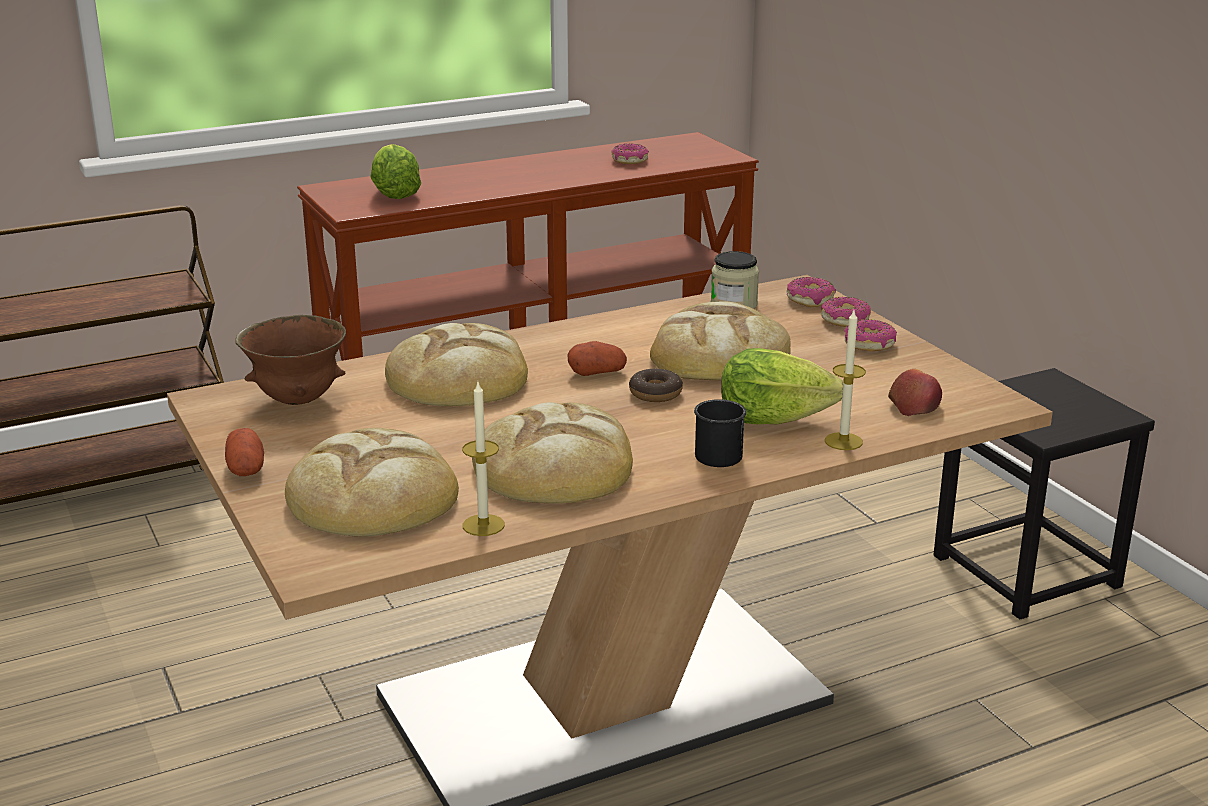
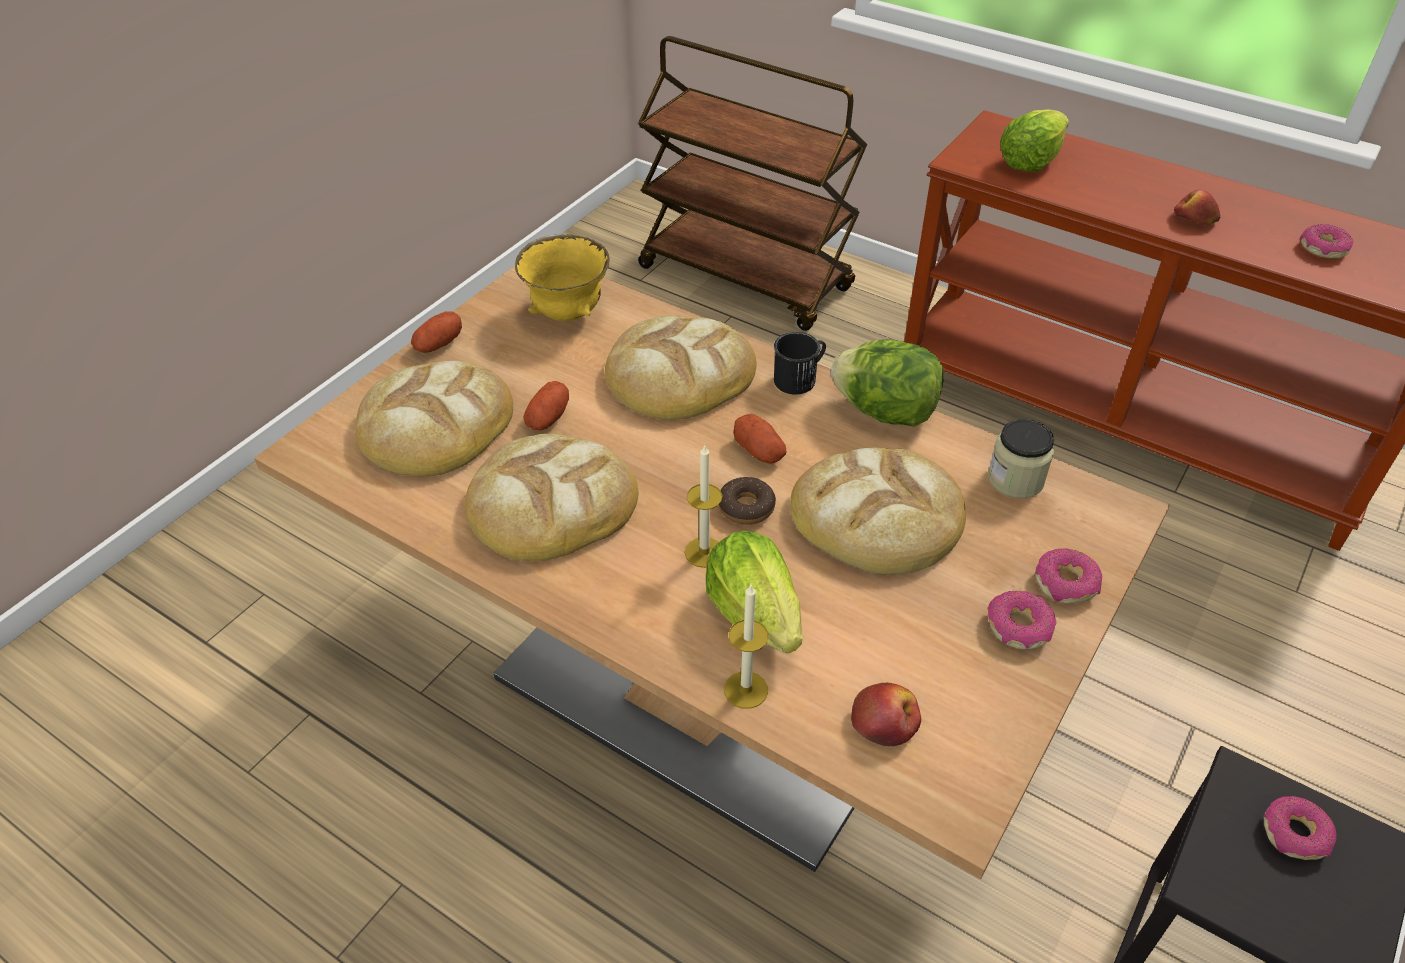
camera: 60 degrees right, 20 degrees up
brown bowl [235,315,346,405] -> yellow bowl [515,234,610,321]
candle [462,382,505,536] -> candle moved to [685,444,722,568]
black mug [694,399,747,467] -> black mug moved to [774,332,826,395]
donut [786,277,836,307] -> donut moved to [1264,796,1337,860]
none -> potato [523,381,569,430]
none -> lettuce [831,339,943,427]
none -> apple [1174,190,1220,225]

